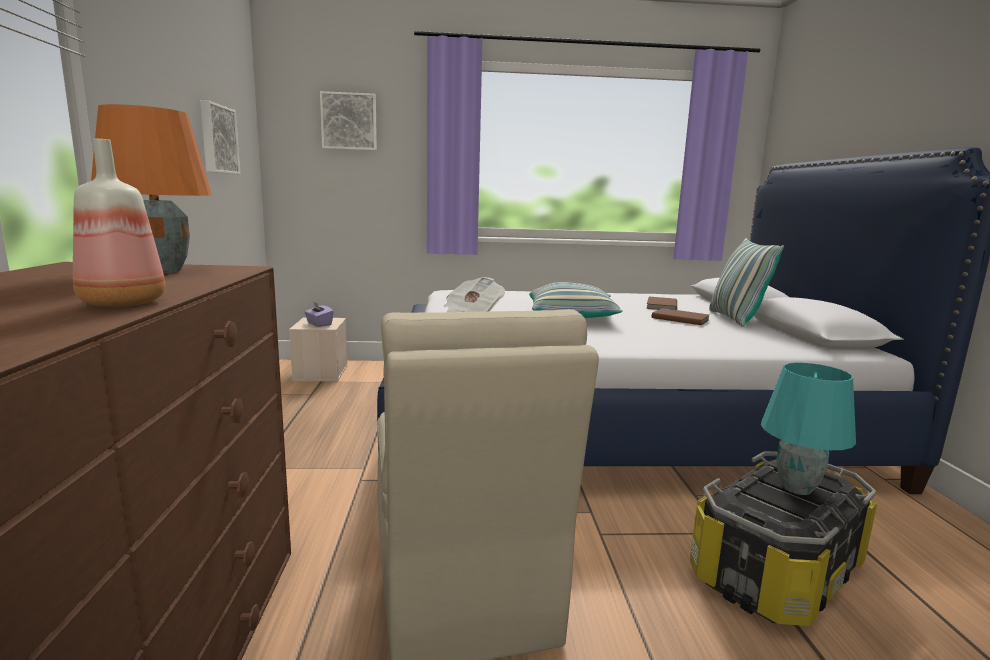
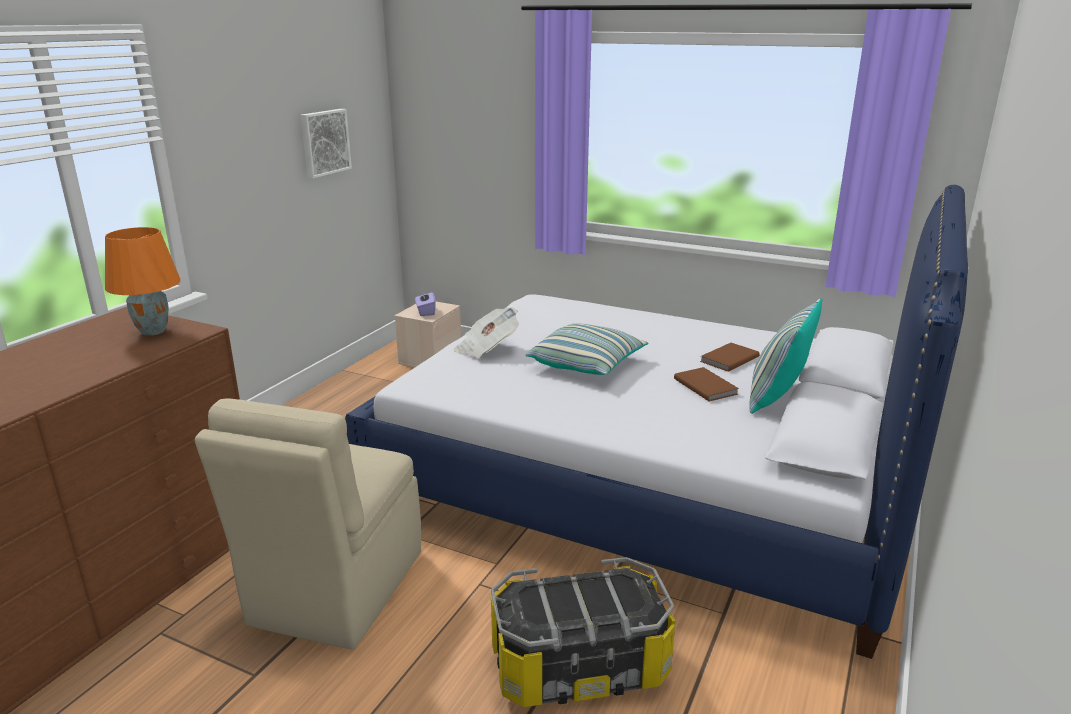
camera: 30 degrees right, 10 degrees up
bottle [73,139,165,307] -> none
picture [320,91,377,151] -> none
turquoise table lamp [761,363,856,495] -> none

